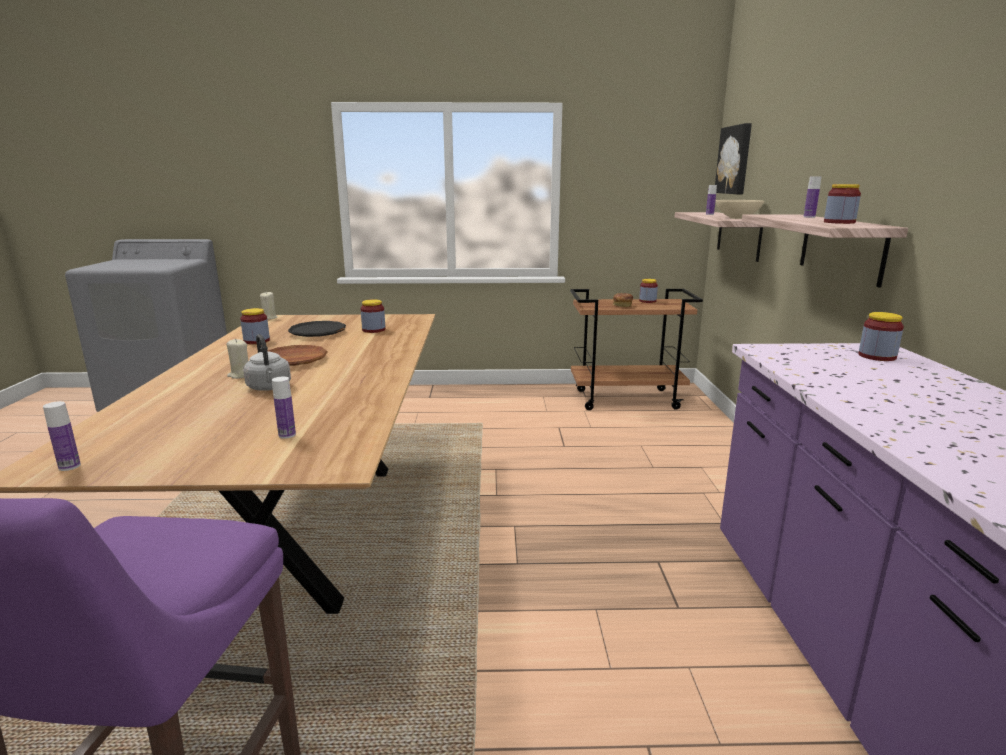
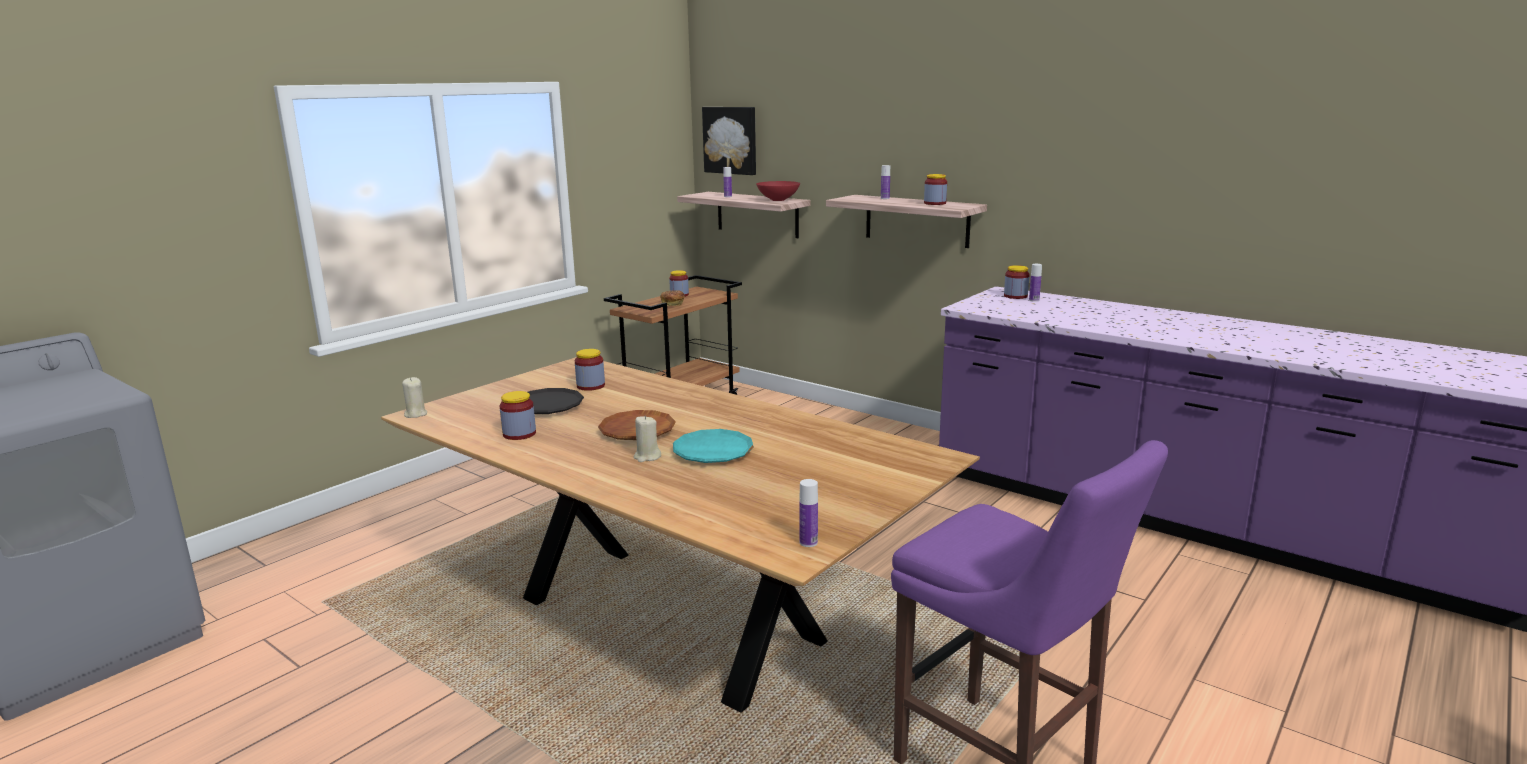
camera: 50 degrees left, 0 degrees up
grey kettle [243,334,291,391] -> turquoise plate [673,429,754,463]
bottle [272,376,296,439] -> bottle moved to [1029,264,1042,302]
beige bowl [715,200,764,219] -> red bowl [756,181,800,201]

